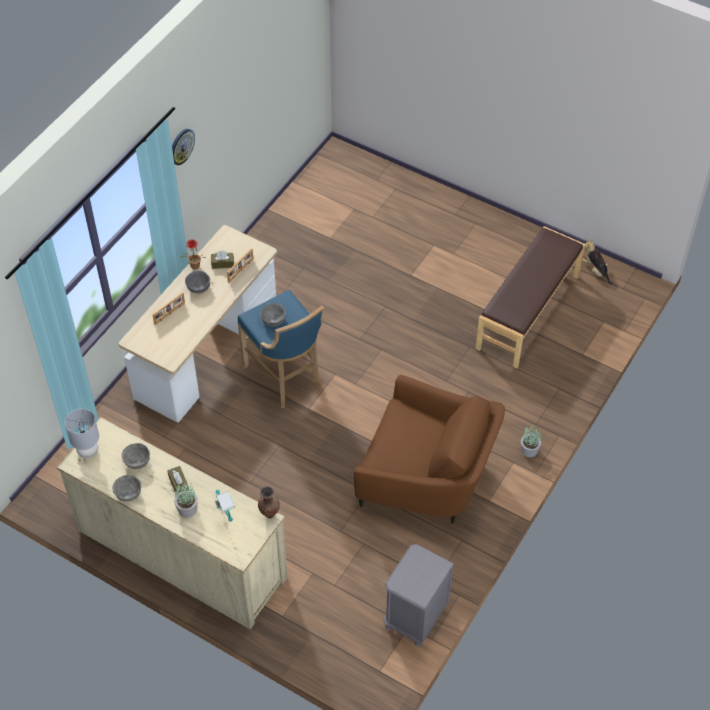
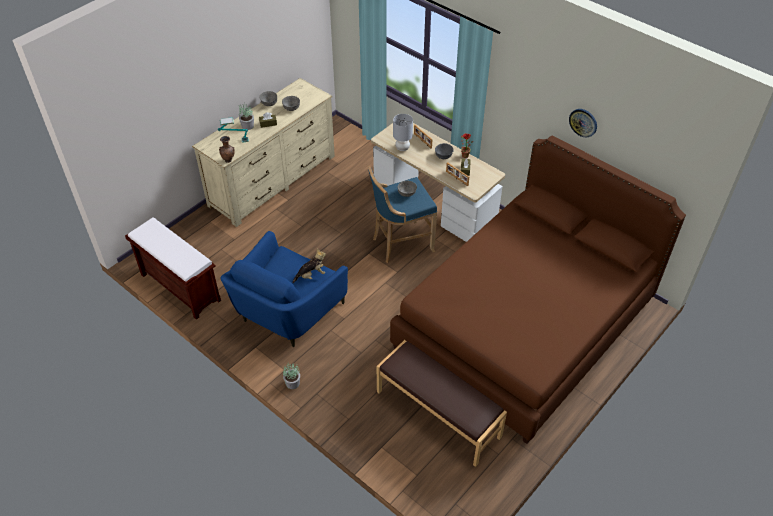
camera: 100 degrees right, 5 degrees down
grey table lamp [65,409,99,458] -> grey table lamp moved to [393,114,413,151]
wall clock [172,129,195,165] -> wall clock moved to [569,109,597,137]
brown armchair [354,375,505,523] -> blue armchair [220,231,348,347]
grey nightstand [384,544,454,647] -> brown bench [125,217,221,320]
plush toy [582,238,613,285] -> plush toy moved to [293,249,326,283]
none -> brown bed [390,135,686,444]

